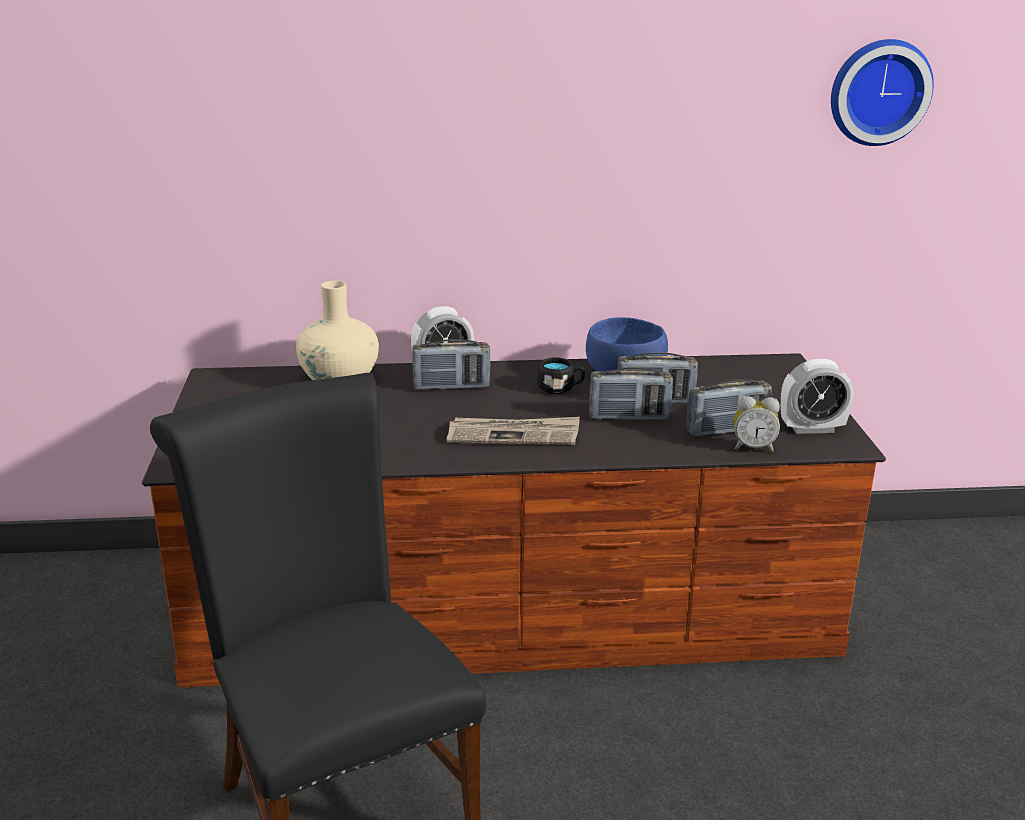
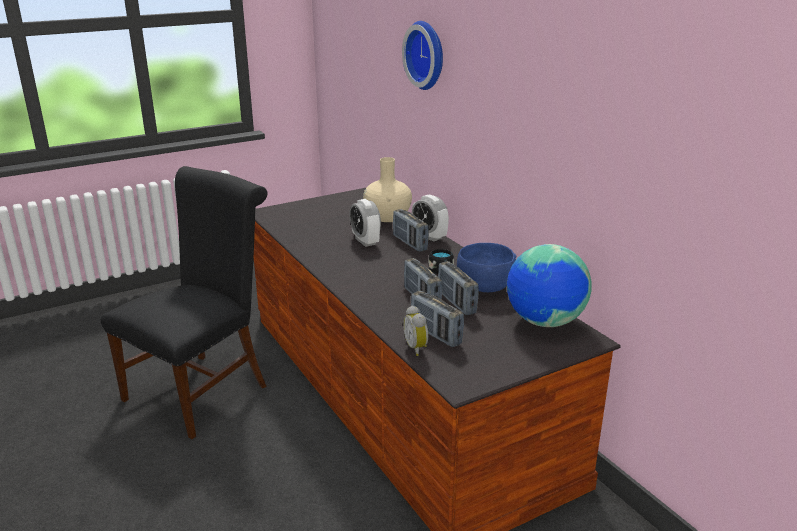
camera: 65 degrees right, 0 degrees up
newspaper [447,417,580,445] -> none
alarm clock [781,359,854,434] -> alarm clock moved to [350,199,381,247]
wall clock [831,39,934,146] -> wall clock moved to [402,21,443,90]
none -> globe [507,244,592,327]

